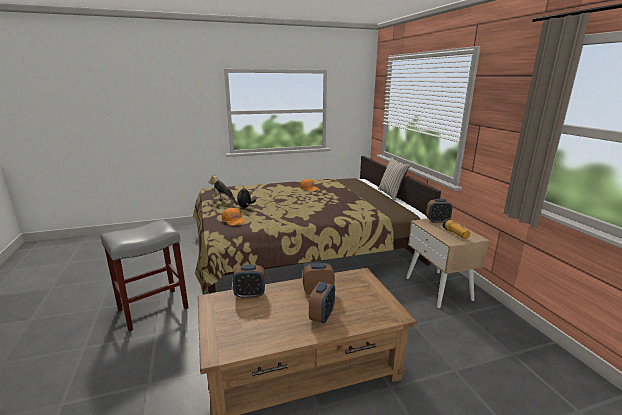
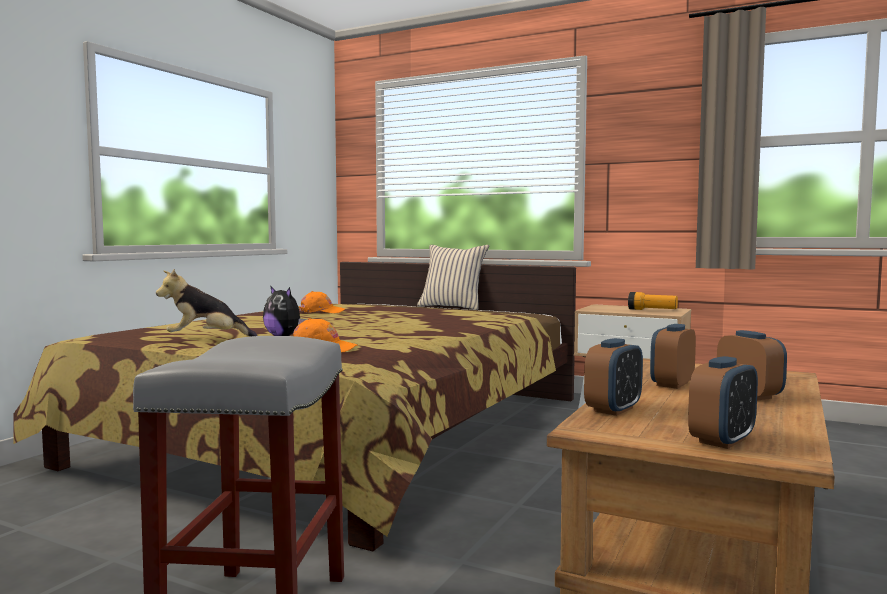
camera: 45 degrees left, 15 degrees down
alarm clock [426,199,453,223] -> alarm clock moved to [688,356,758,449]

